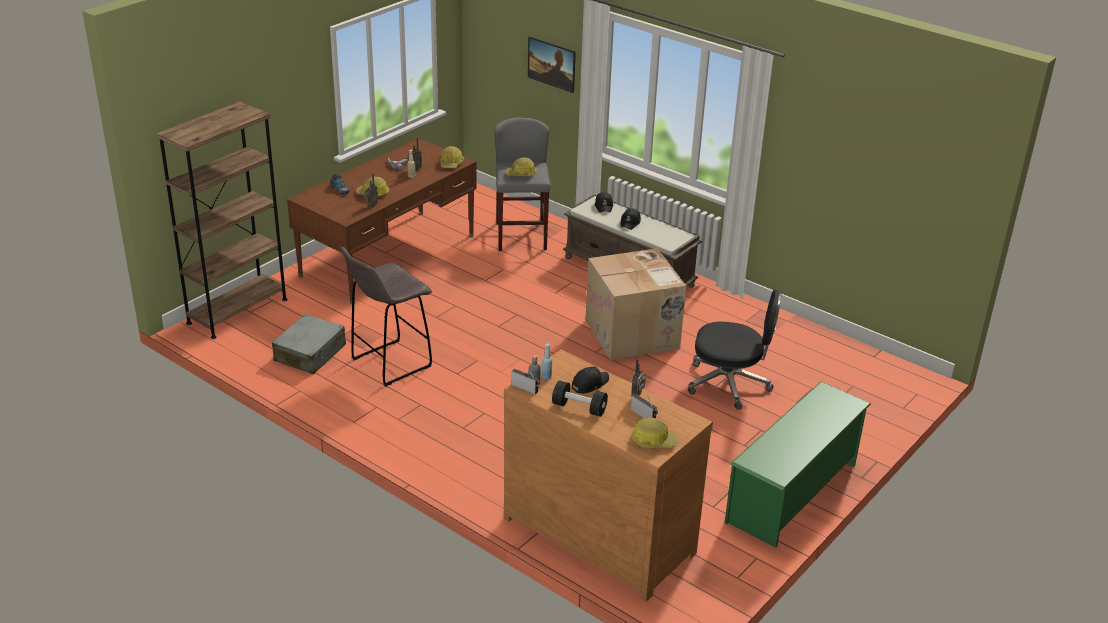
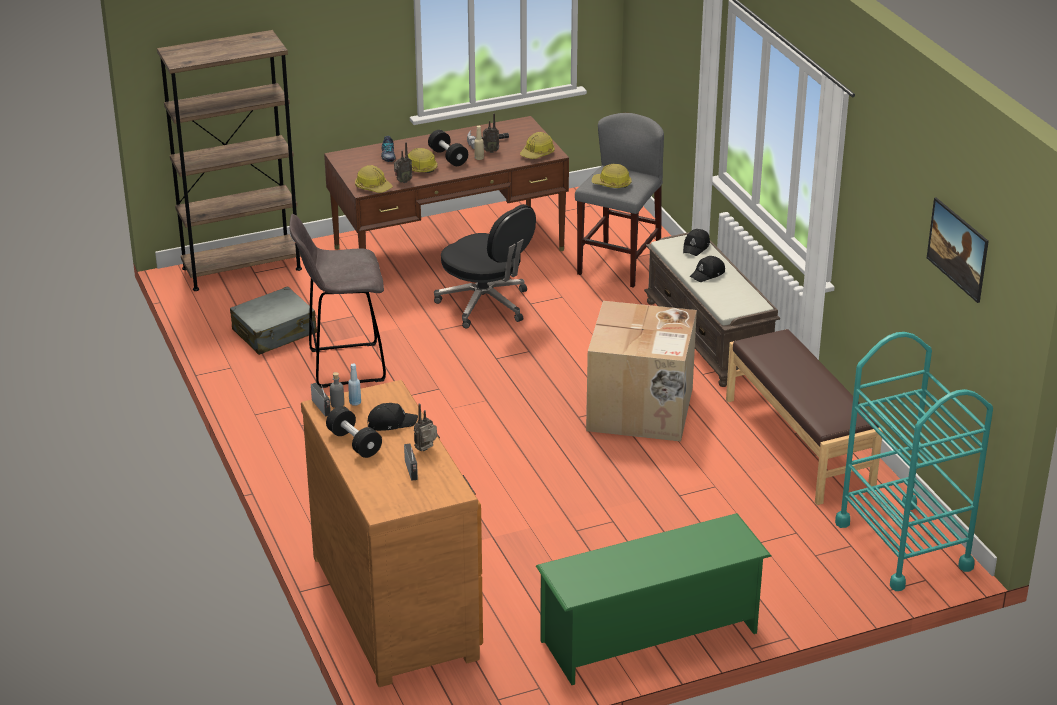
camera: 30 degrees right, 0 degrees up
picture [528,36,576,93] -> picture moved to [927,197,989,303]
hard hat [631,417,677,448] -> hard hat moved to [355,165,392,193]
black office chair [688,290,781,410] -> black office chair moved to [434,204,536,328]
none -> black dumbbell [428,130,468,166]
none -> brown bench [726,329,883,505]
none -> turquoise cart [835,332,993,591]

